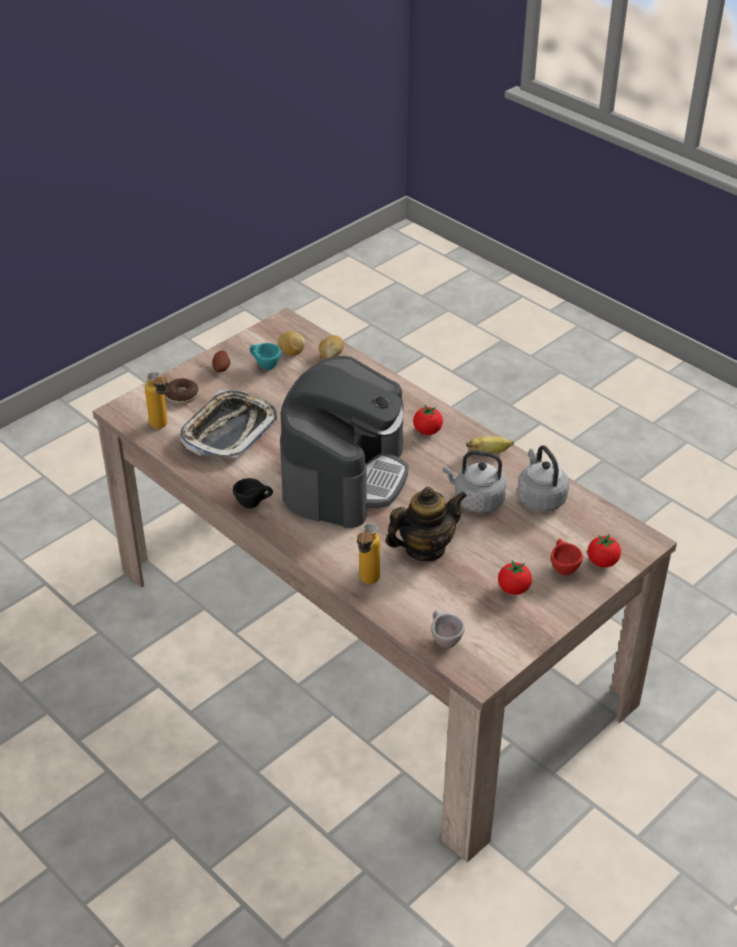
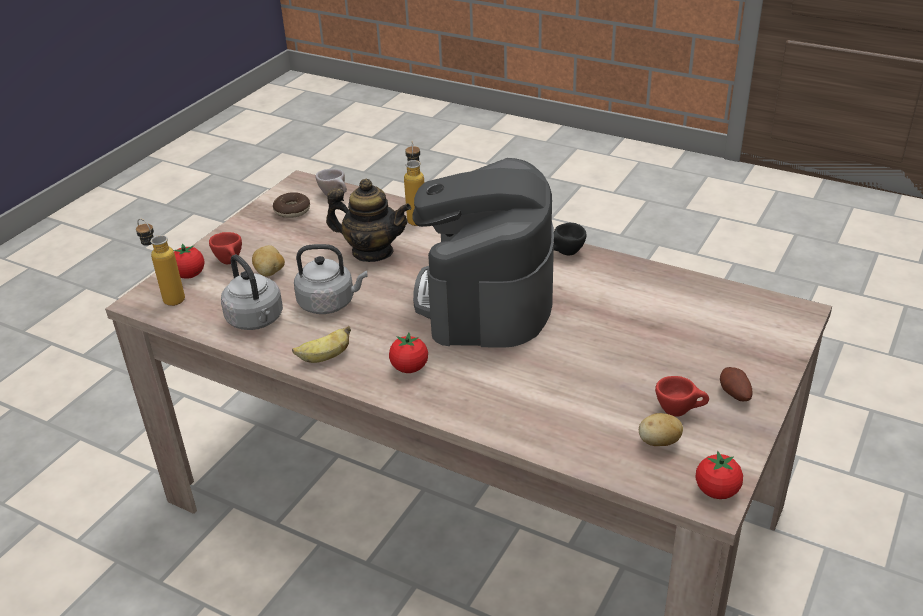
camera: 165 degrees right, 5 degrees down
bottle [145,372,168,429] -> bottle moved to [136,219,185,306]
donut [165,378,198,404] -> donut moved to [273,192,310,218]
tray [180,390,278,458] -> none
turquoise cup [250,343,281,370] -> red cup [655,376,709,417]
potato [319,335,344,359] -> potato moved to [252,245,285,277]
teapot [385,487,467,561] -> teapot turned 120 degrees counterclockwise [326,178,411,262]
tomato [498,561,532,595] -> tomato moved to [696,451,743,499]

